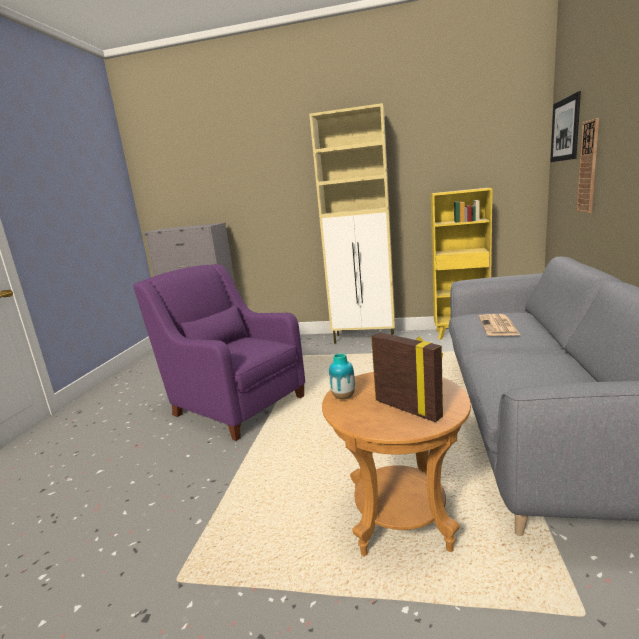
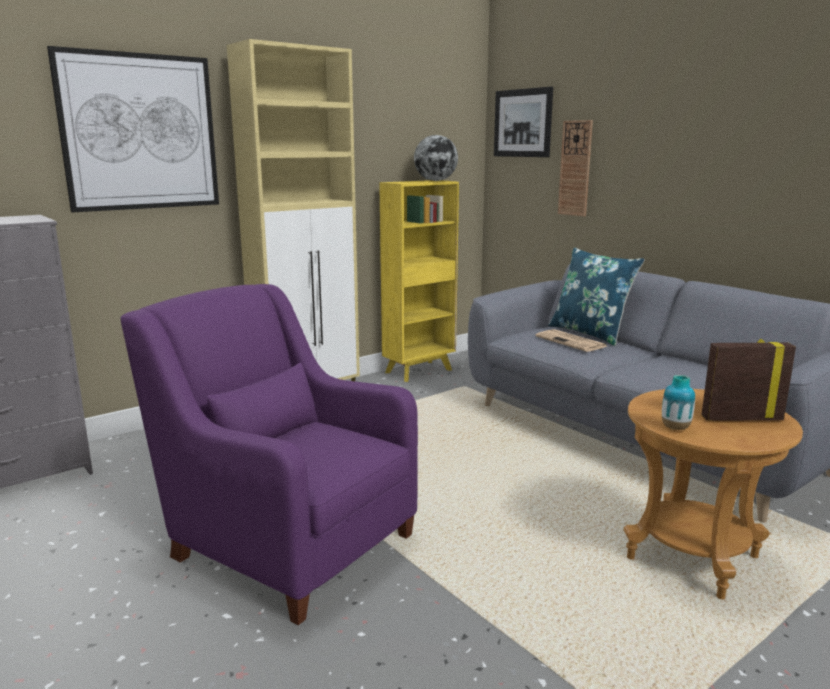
camera: 50 degrees left, 0 degrees up
purple armchair [133,264,305,441] -> purple armchair turned 45 degrees clockwise [121,284,418,625]
none -> picture [47,46,219,212]
none -> globe [414,135,458,181]
none -> blue pillow [548,248,645,346]

